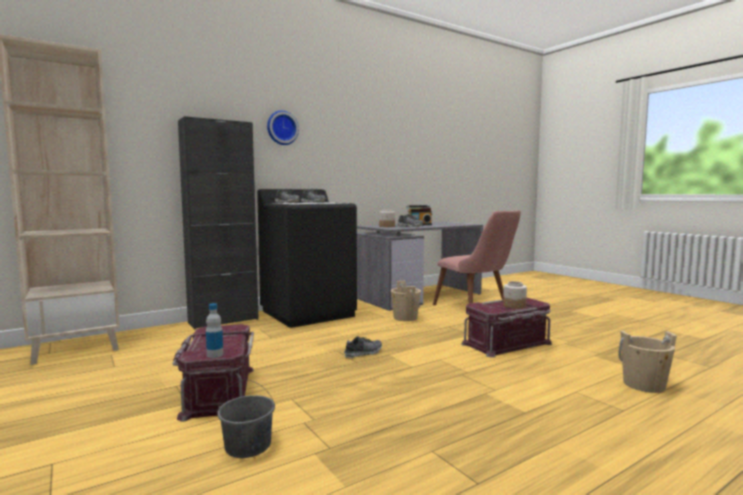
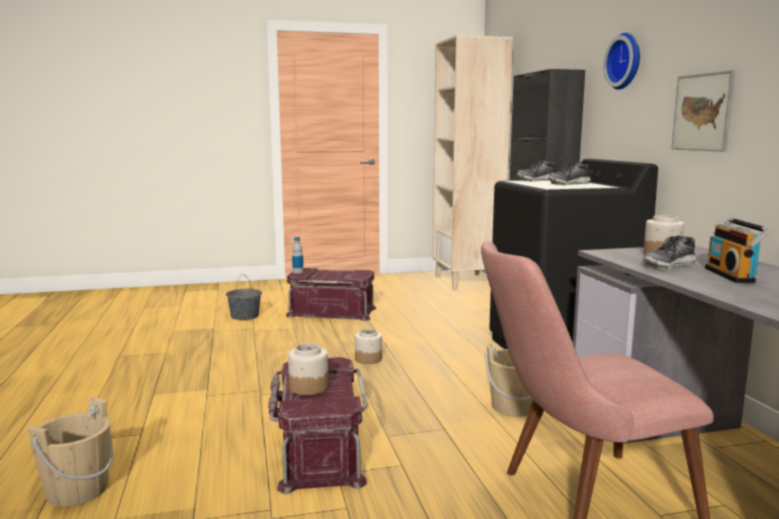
camera: 110 degrees right, 5 degrees up
shoe [344,336,382,358] -> jar [355,329,382,364]
none -> picture [671,70,736,152]

